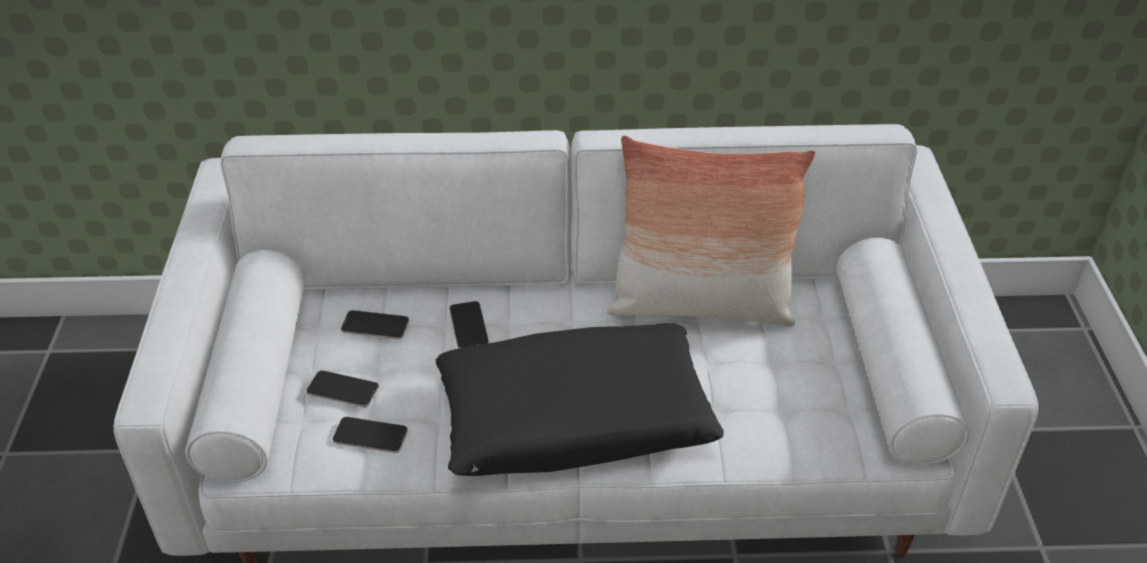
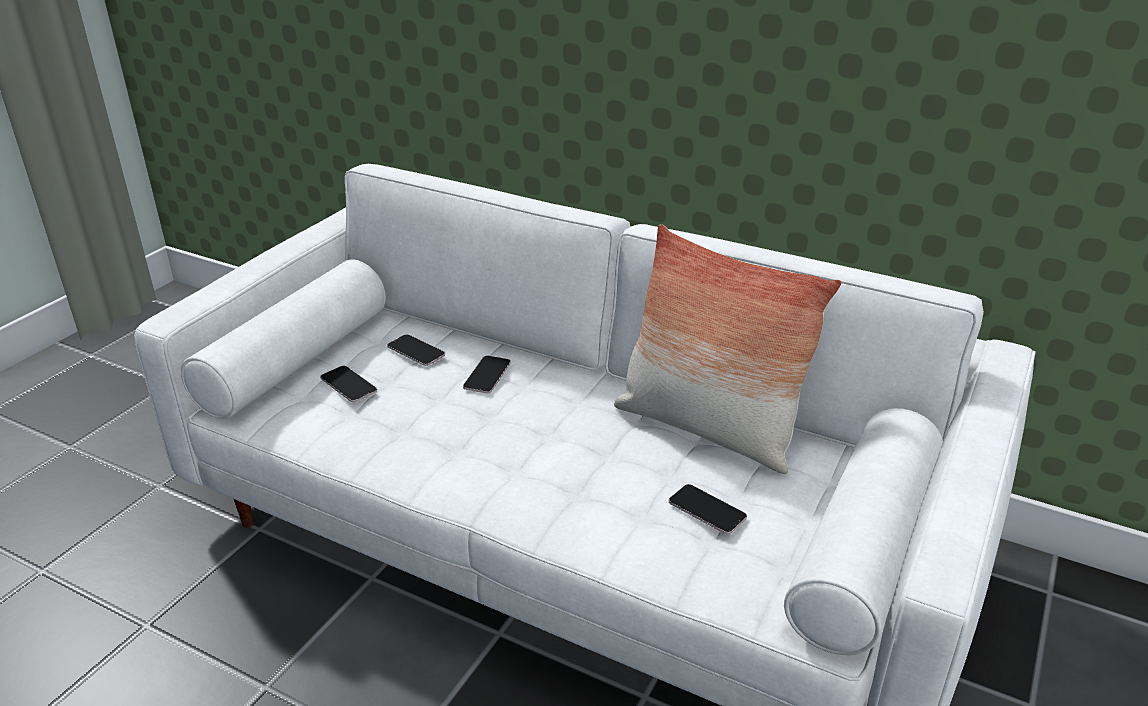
camera: 30 degrees right, 10 degrees down
phone [332,417,408,453] -> phone moved to [669,484,747,534]
black pillow [436,323,724,476] -> none

